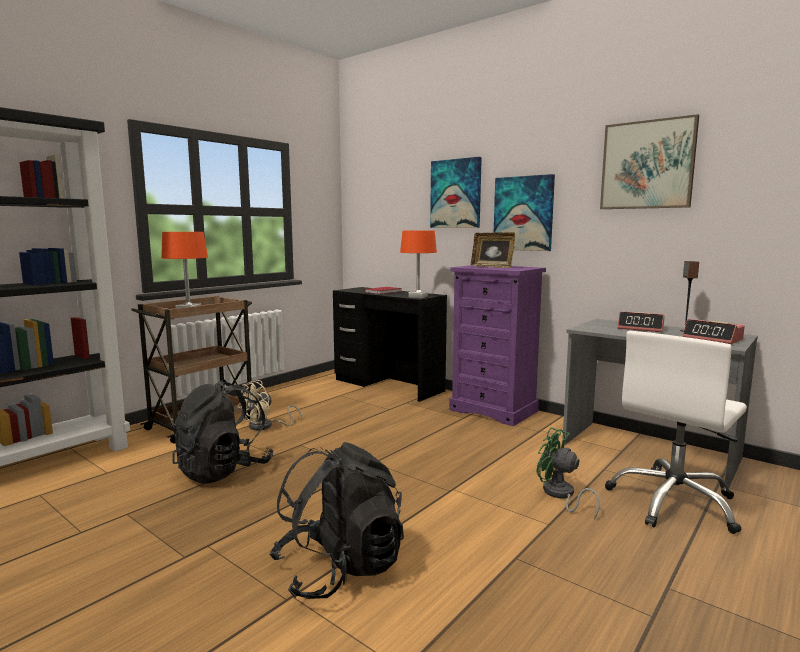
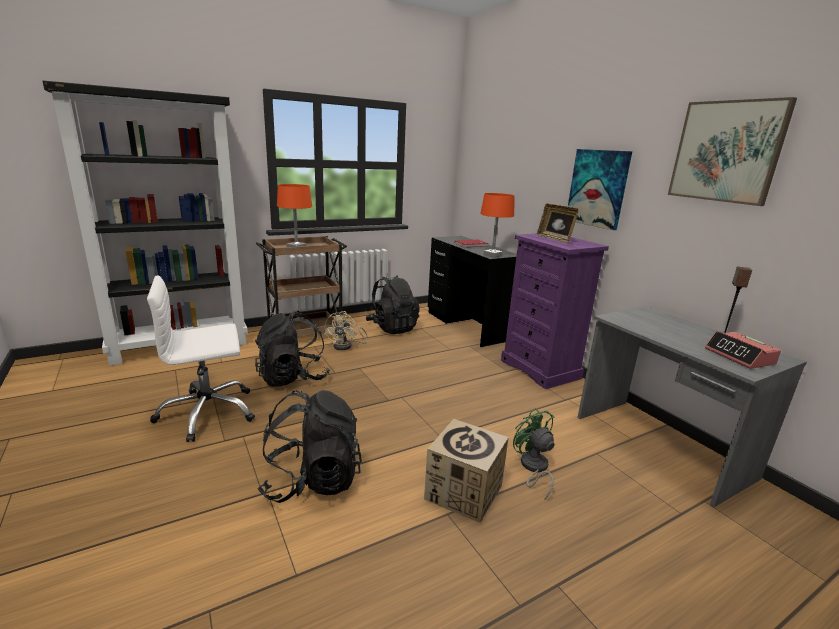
camera: 20 degrees right, 10 degrees up
beige fan [237,380,302,430] -> beige fan turned 45 degrees counterclockwise [324,311,368,350]
picture [430,157,482,228] -> none
white office chair [605,331,747,534] -> white office chair moved to [147,276,255,442]
alarm clock [617,312,665,332] -> none
none -> black backpack [366,275,420,334]
none -> cardboard box [424,419,509,523]

